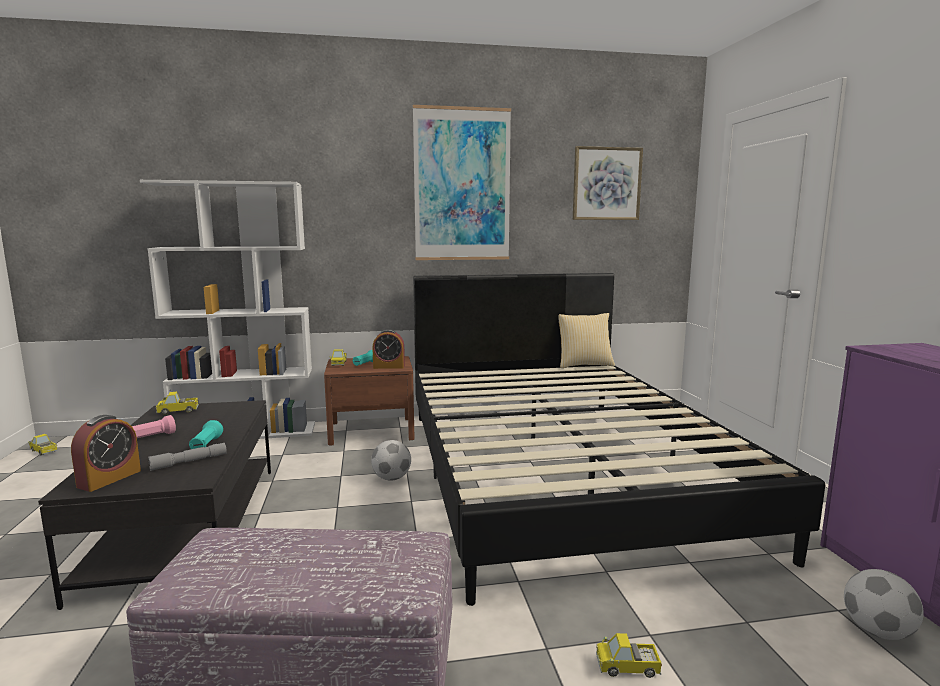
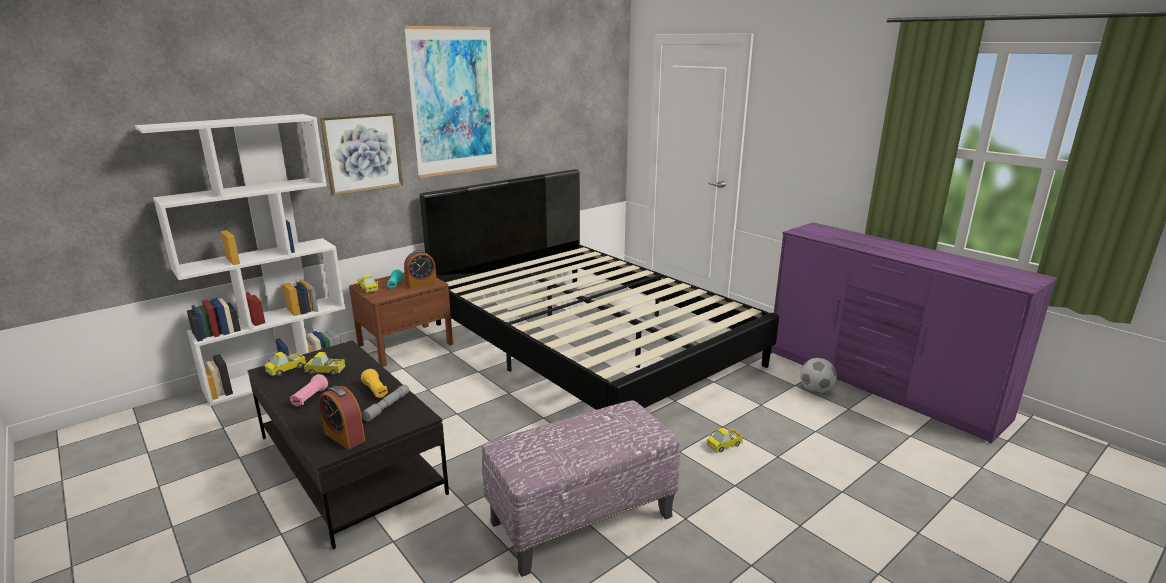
camera: 30 degrees left, 10 degrees up
toy truck [28,434,58,455] -> toy truck moved to [304,352,346,375]
alarm clock [71,415,141,492] -> alarm clock turned 135 degrees clockwise [319,386,365,450]
turquoise flashlight [189,420,223,449] -> yellow flashlight [361,369,388,398]
football [371,440,411,481] -> none
pillow [558,313,615,368] -> none
picture [573,146,643,220] -> picture moved to [320,112,403,196]

